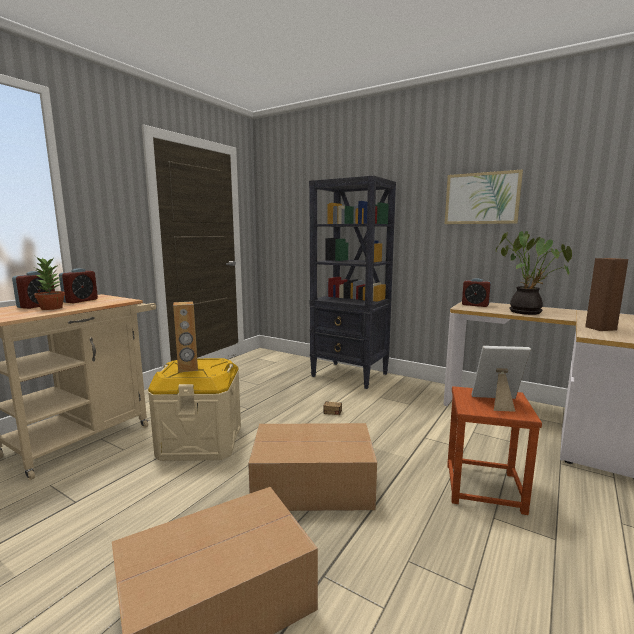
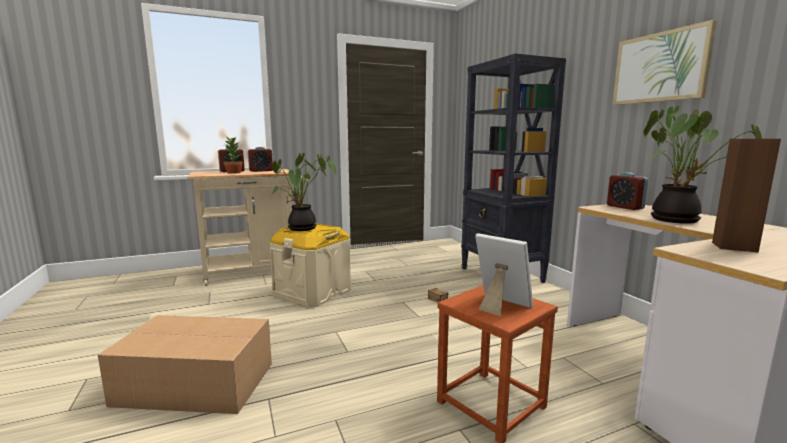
camera: 35 degrees right, 0 degrees up
brown speaker [173,301,198,373] -> potted plant [272,153,337,231]
cardboard box [248,423,377,511] -> none

